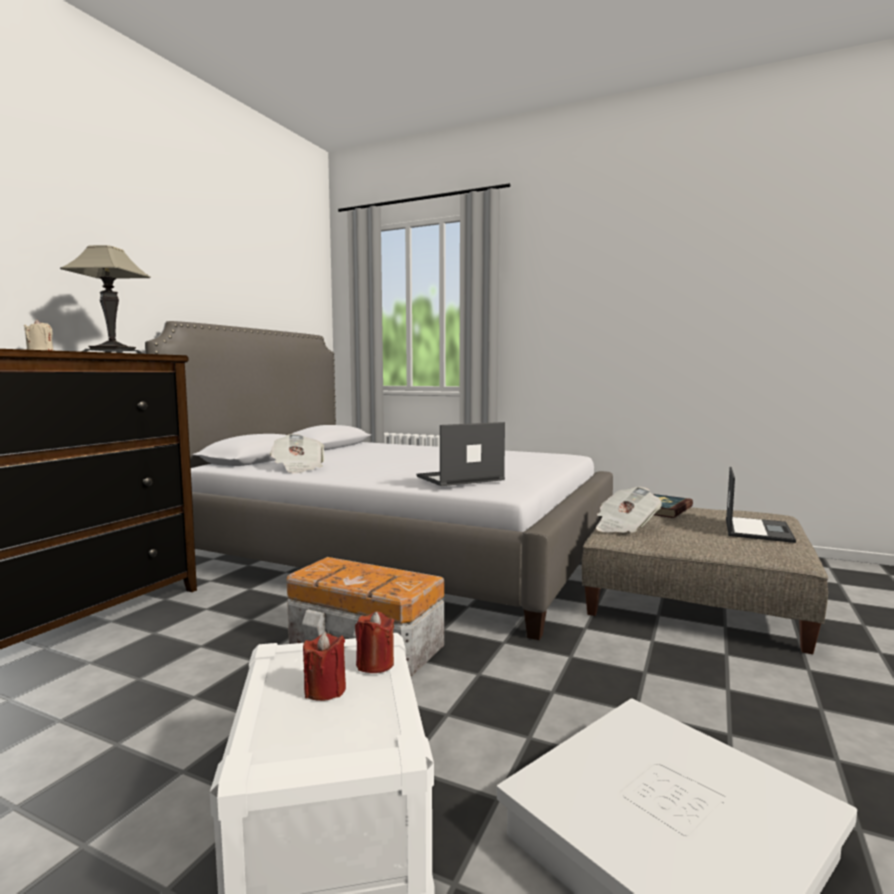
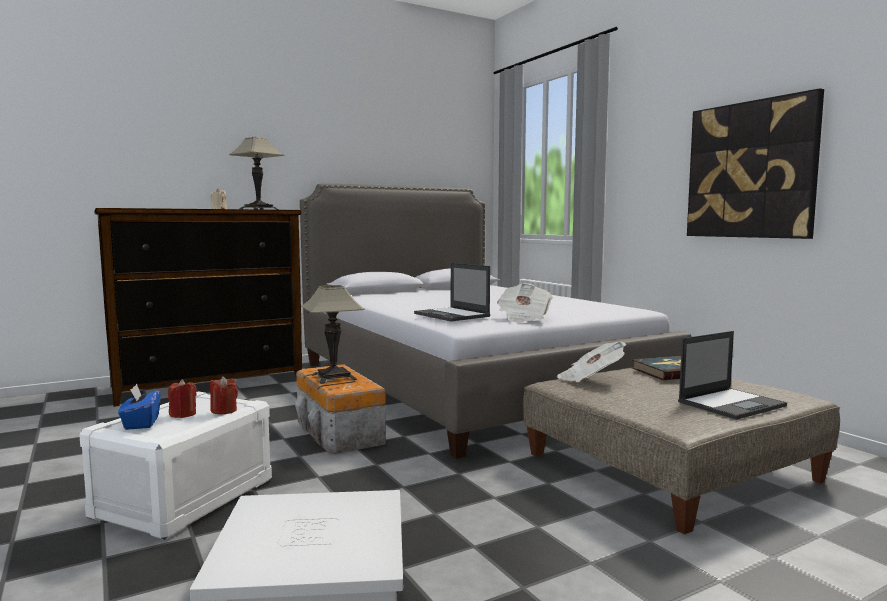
camera: 35 degrees right, 0 degrees up
newspaper [270,434,324,473] -> newspaper moved to [497,283,553,323]
laptop [417,422,505,486] -> laptop turned 135 degrees counterclockwise [414,263,490,321]
none -> blue tissue box [118,384,161,430]
none -> table lamp [301,285,365,384]
none -> picture [687,88,824,239]

